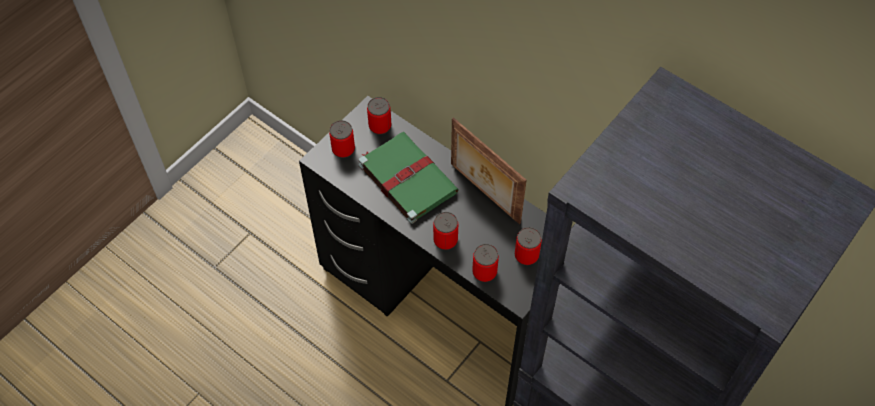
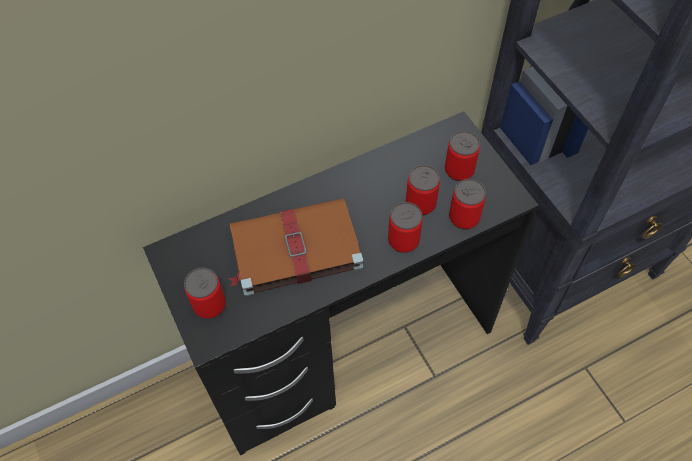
camera: 65 degrees left, 0 degrees up
green book [359,132,459,224] -> brown book [229,198,363,297]
can [367,97,391,134] -> can moved to [406,165,440,216]
picture frame [451,117,527,224] -> none

